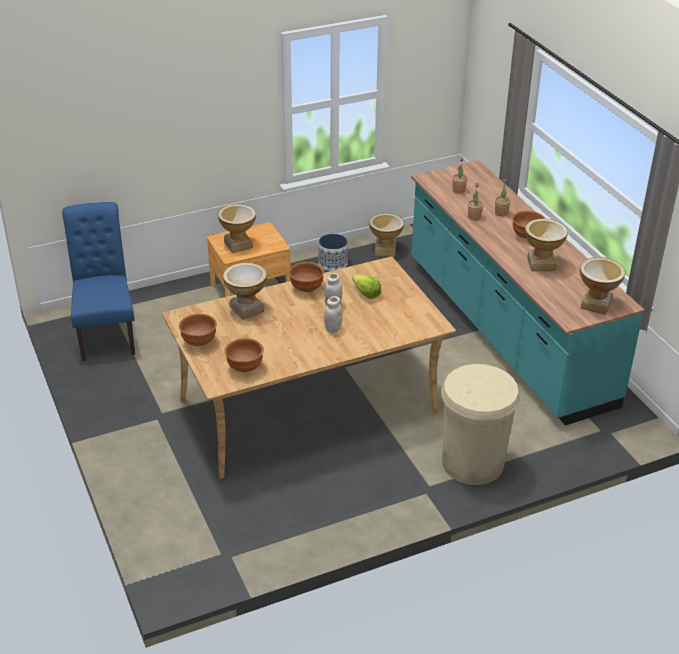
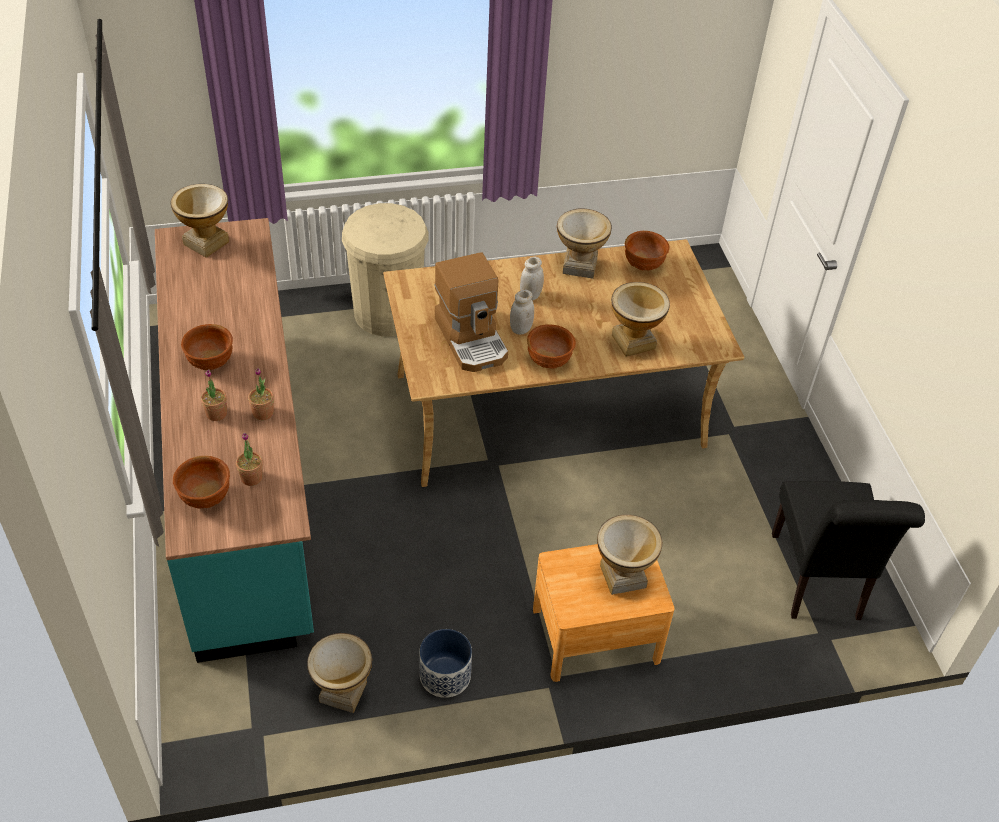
camera: 170 degrees left, 10 degrees up
blue chair [62,202,135,361] -> black chair [772,481,925,620]
brown bowl [179,314,217,346] -> brown bowl moved to [173,456,230,508]
lettuce [352,274,381,299] -> coffee machine [434,252,508,372]
vase [525,219,568,271] -> vase moved to [557,209,612,279]

